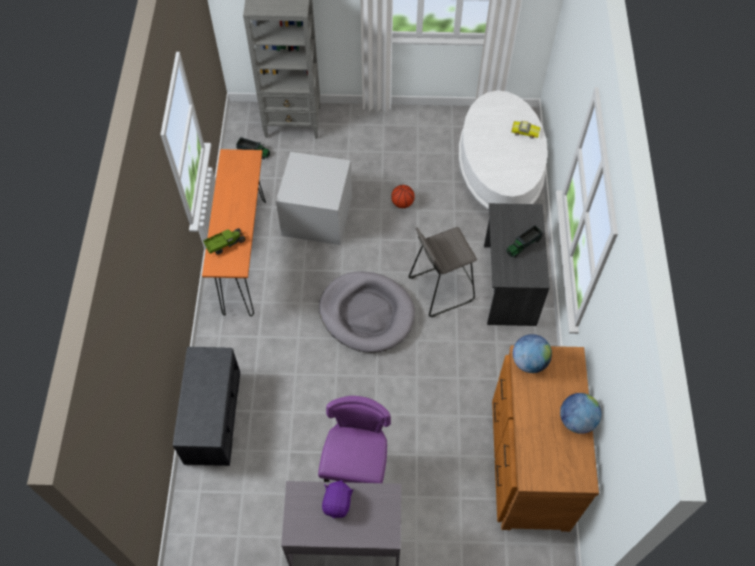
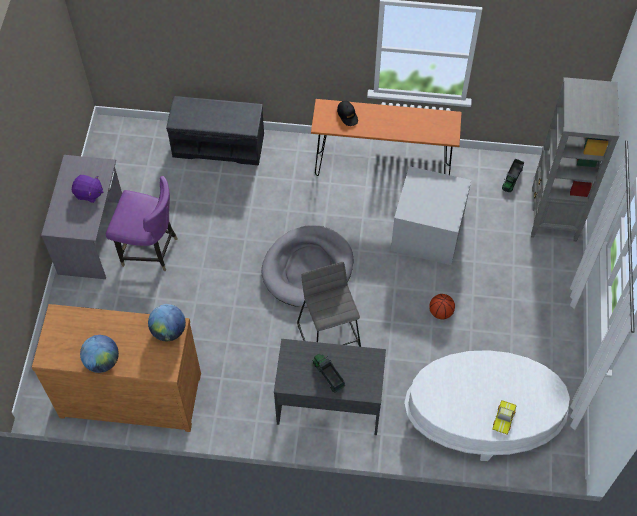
camera: 95 degrees right, 0 degrees up
toy truck [203,228,246,255] -> black cap [337,101,358,126]

